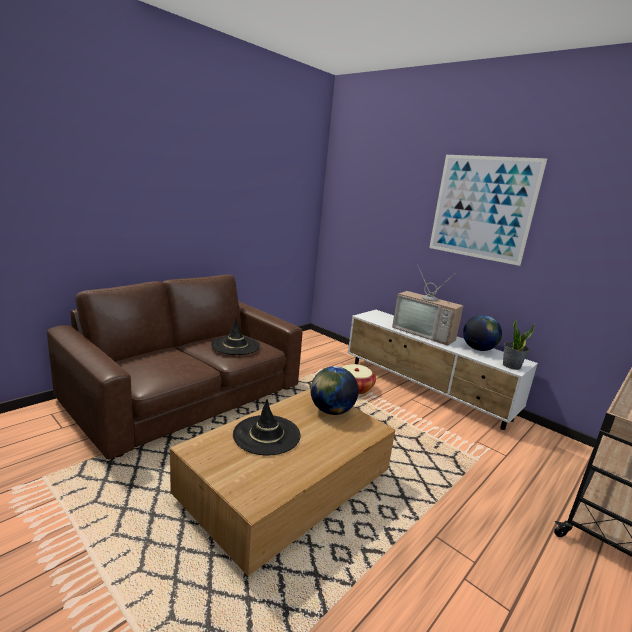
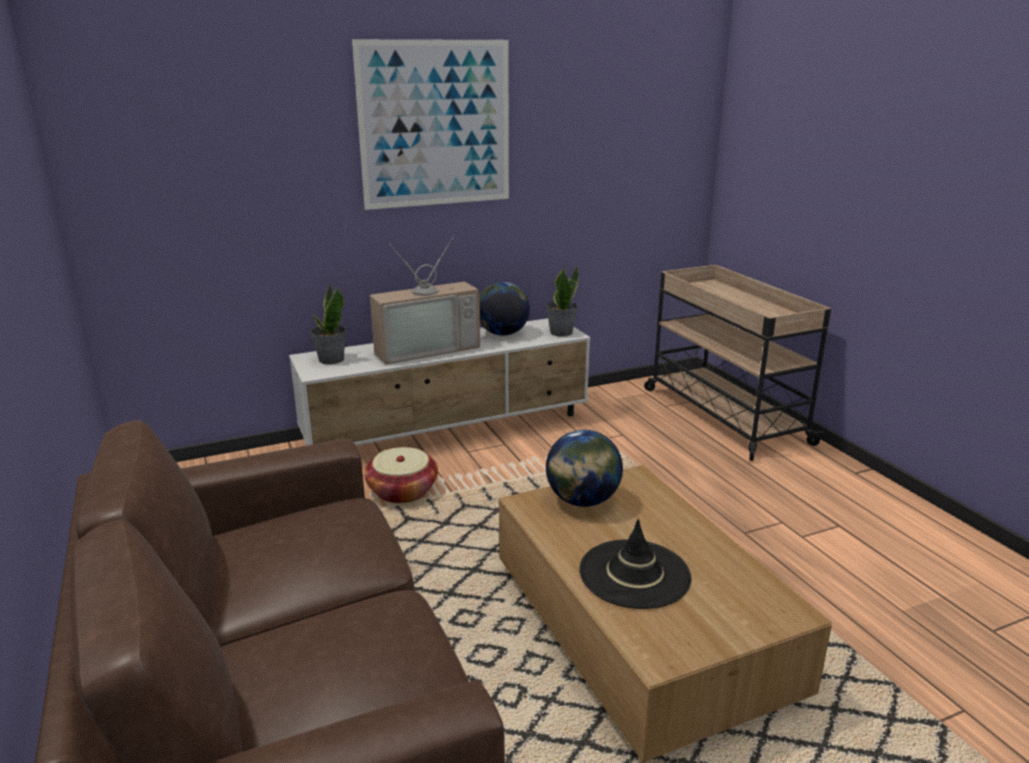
camera: 65 degrees left, 5 degrees up
black hat [211,318,260,355] -> none
none -> potted plant [310,285,346,364]

